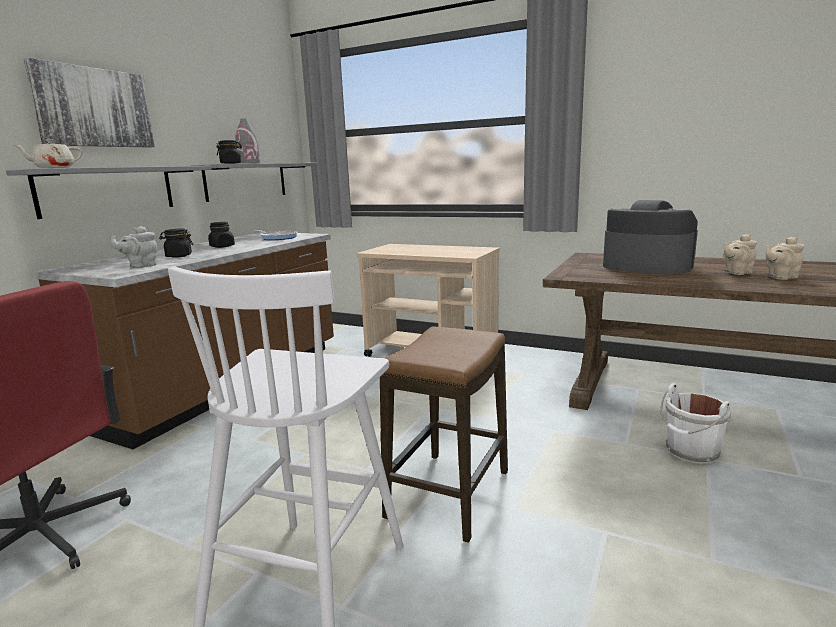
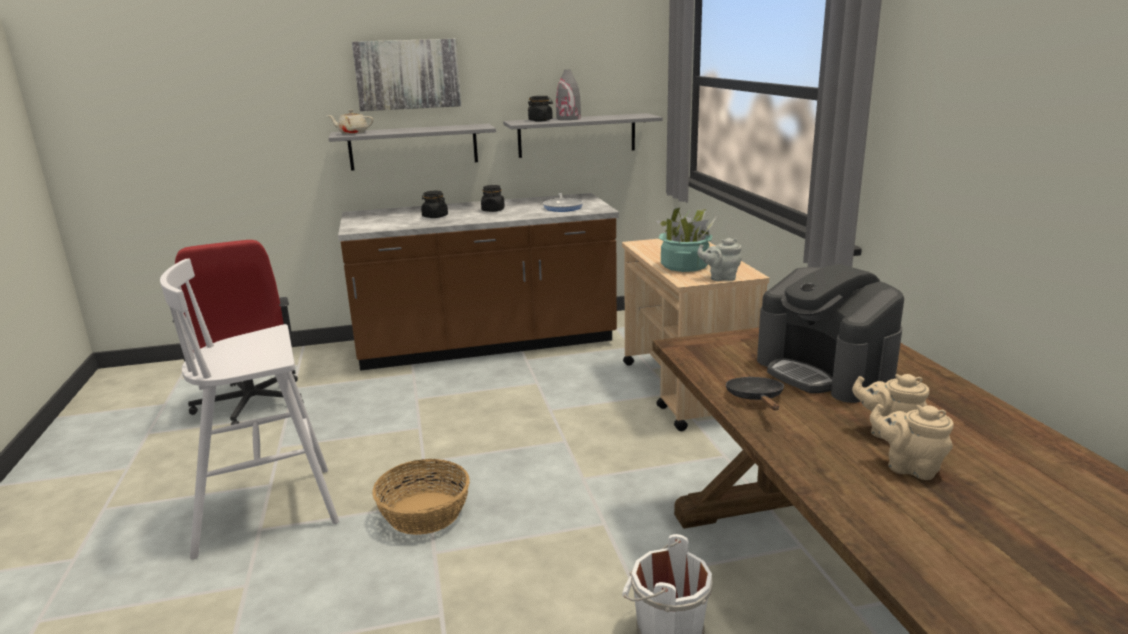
camera: 50 degrees right, 5 degrees up
grey teapot [111,226,157,268] -> grey teapot moved to [697,238,742,281]
stool [380,326,508,543] -> basket [372,459,470,535]
coffee machine [603,200,698,274] -> coffee machine turned 150 degrees clockwise [757,264,904,403]
none -> potted plant [657,207,716,272]
none -> black frying pan [726,377,784,410]

